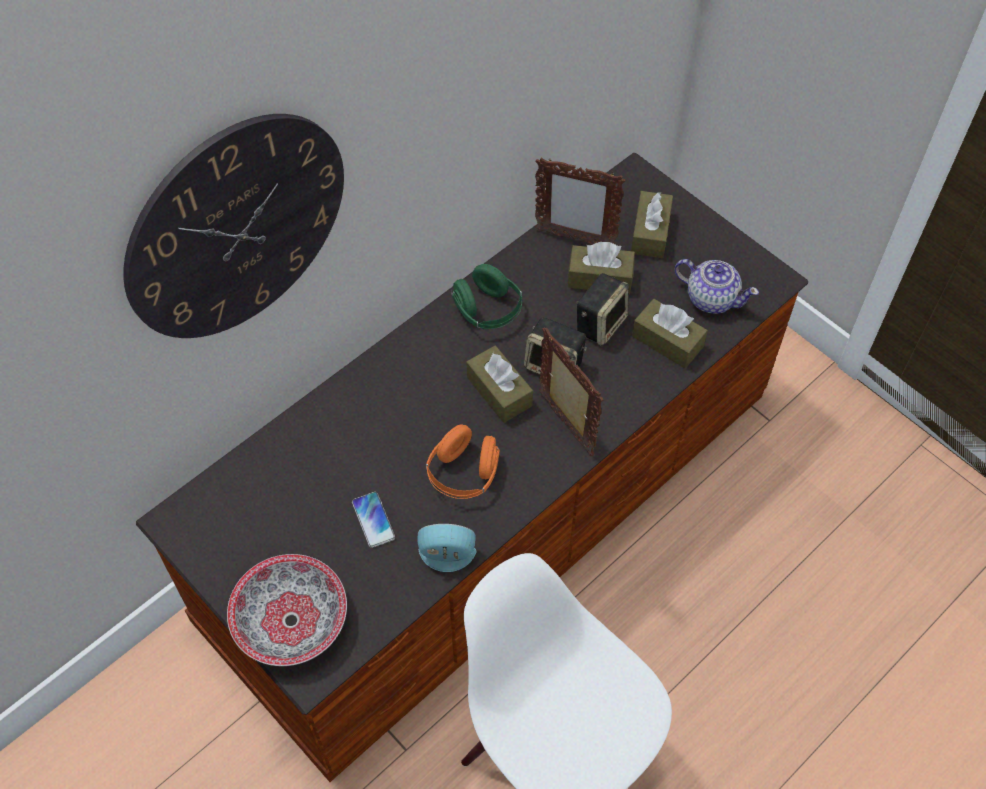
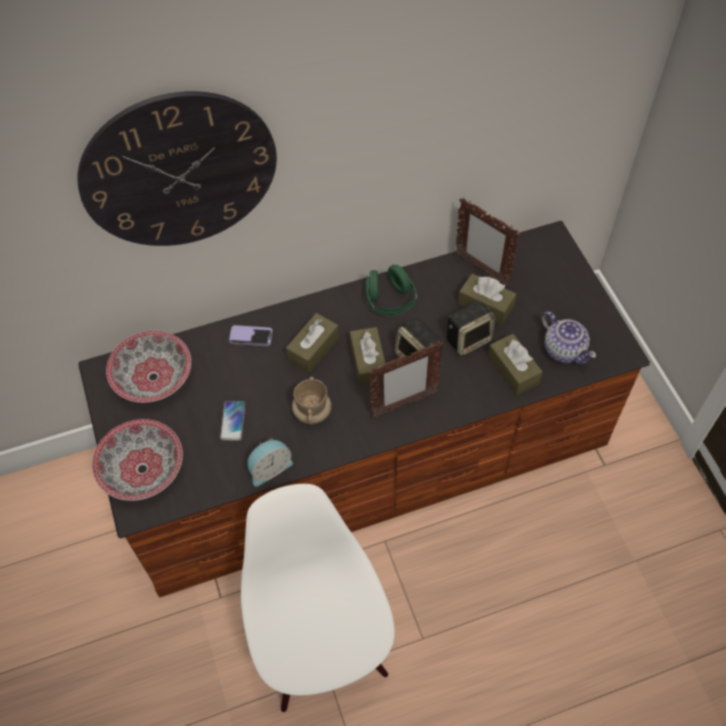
camera: 25 degrees right, 0 degrees up
alarm clock [418,524,476,572] -> alarm clock turned 120 degrees clockwise [247,438,293,487]
orange headphones [426,424,500,499] -> beige mug [292,377,331,425]
picture frame [539,327,603,456] -> picture frame turned 75 degrees clockwise [368,341,443,418]
brown tissue box [631,191,673,258] -> brown tissue box moved to [286,313,339,373]
none -> bowl [106,331,191,403]
none -> phone [229,325,273,346]

